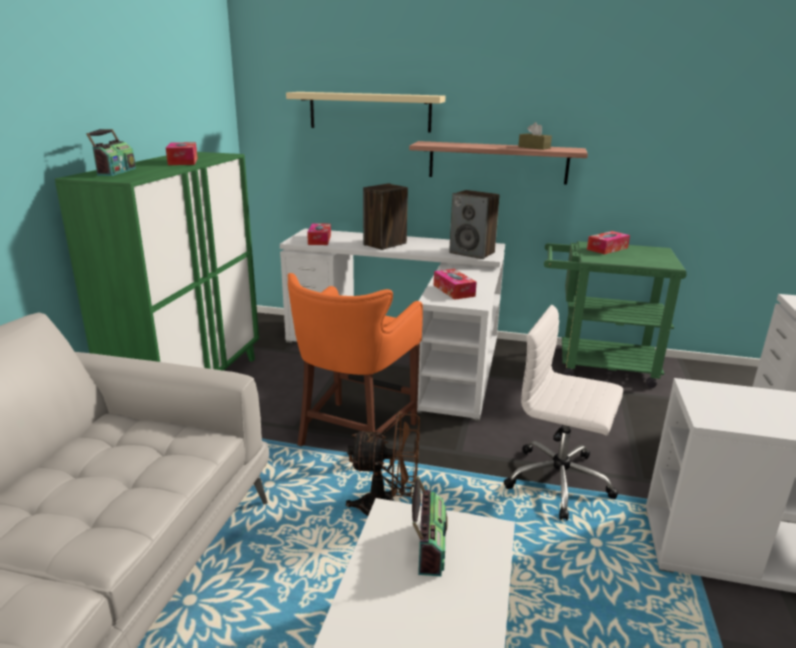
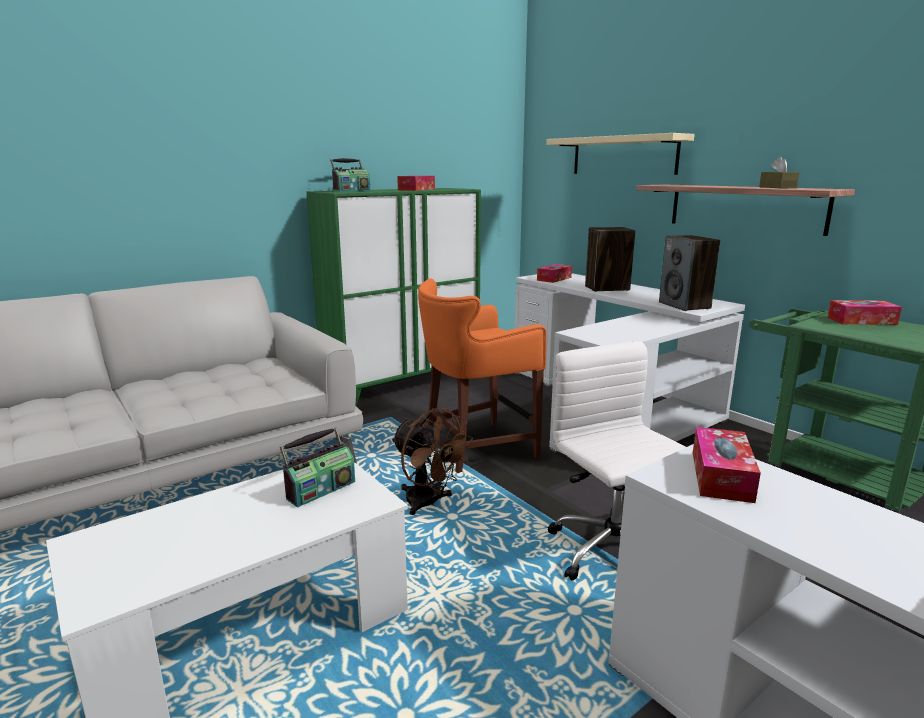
camera: 40 degrees right, 5 degrees down
tissue box [434,269,477,300] -> tissue box moved to [693,427,761,503]

